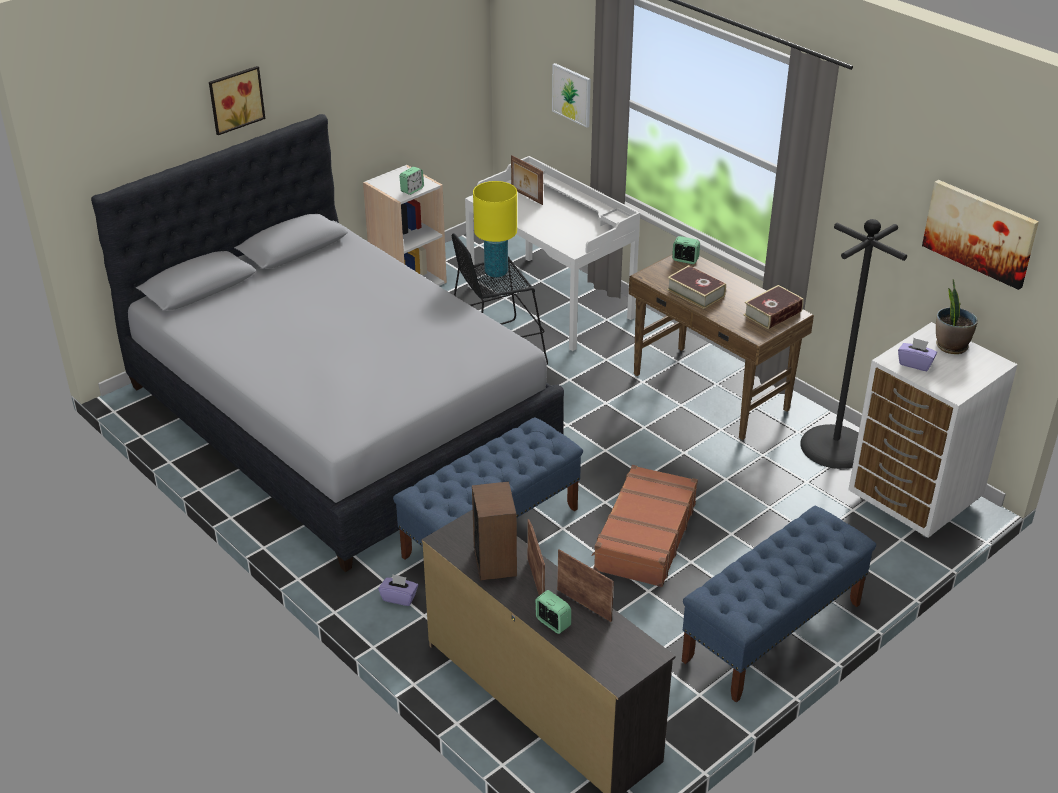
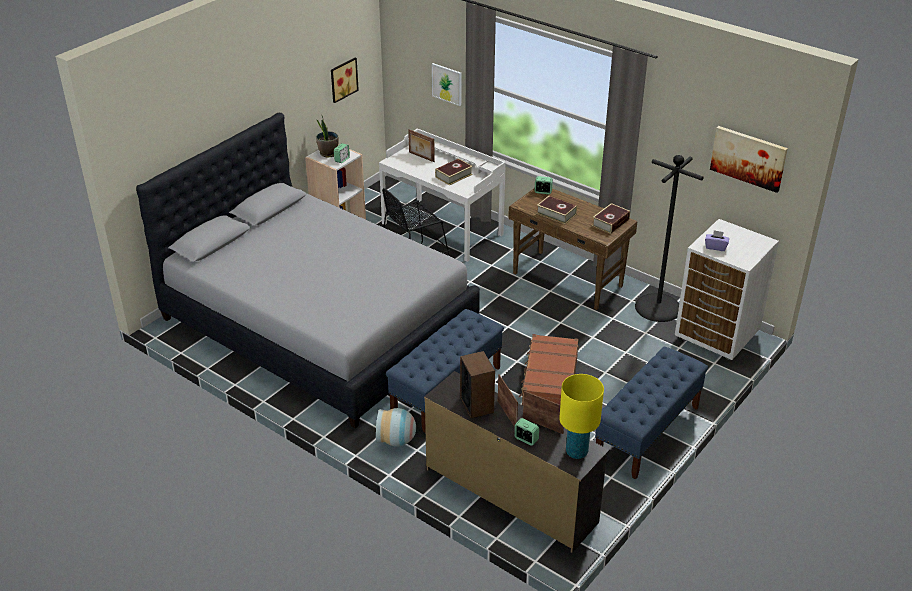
camera: 10 degrees left, 0 degrees up
picture [209,66,265,135] -> picture moved to [331,58,359,103]
purple tissue box [378,574,418,606] -> vase [376,408,416,447]
yellow table lamp [473,181,517,277] -> yellow table lamp moved to [559,374,604,459]
potted plant [936,279,978,354] -> potted plant moved to [316,116,339,157]
none -> book [435,158,473,186]

